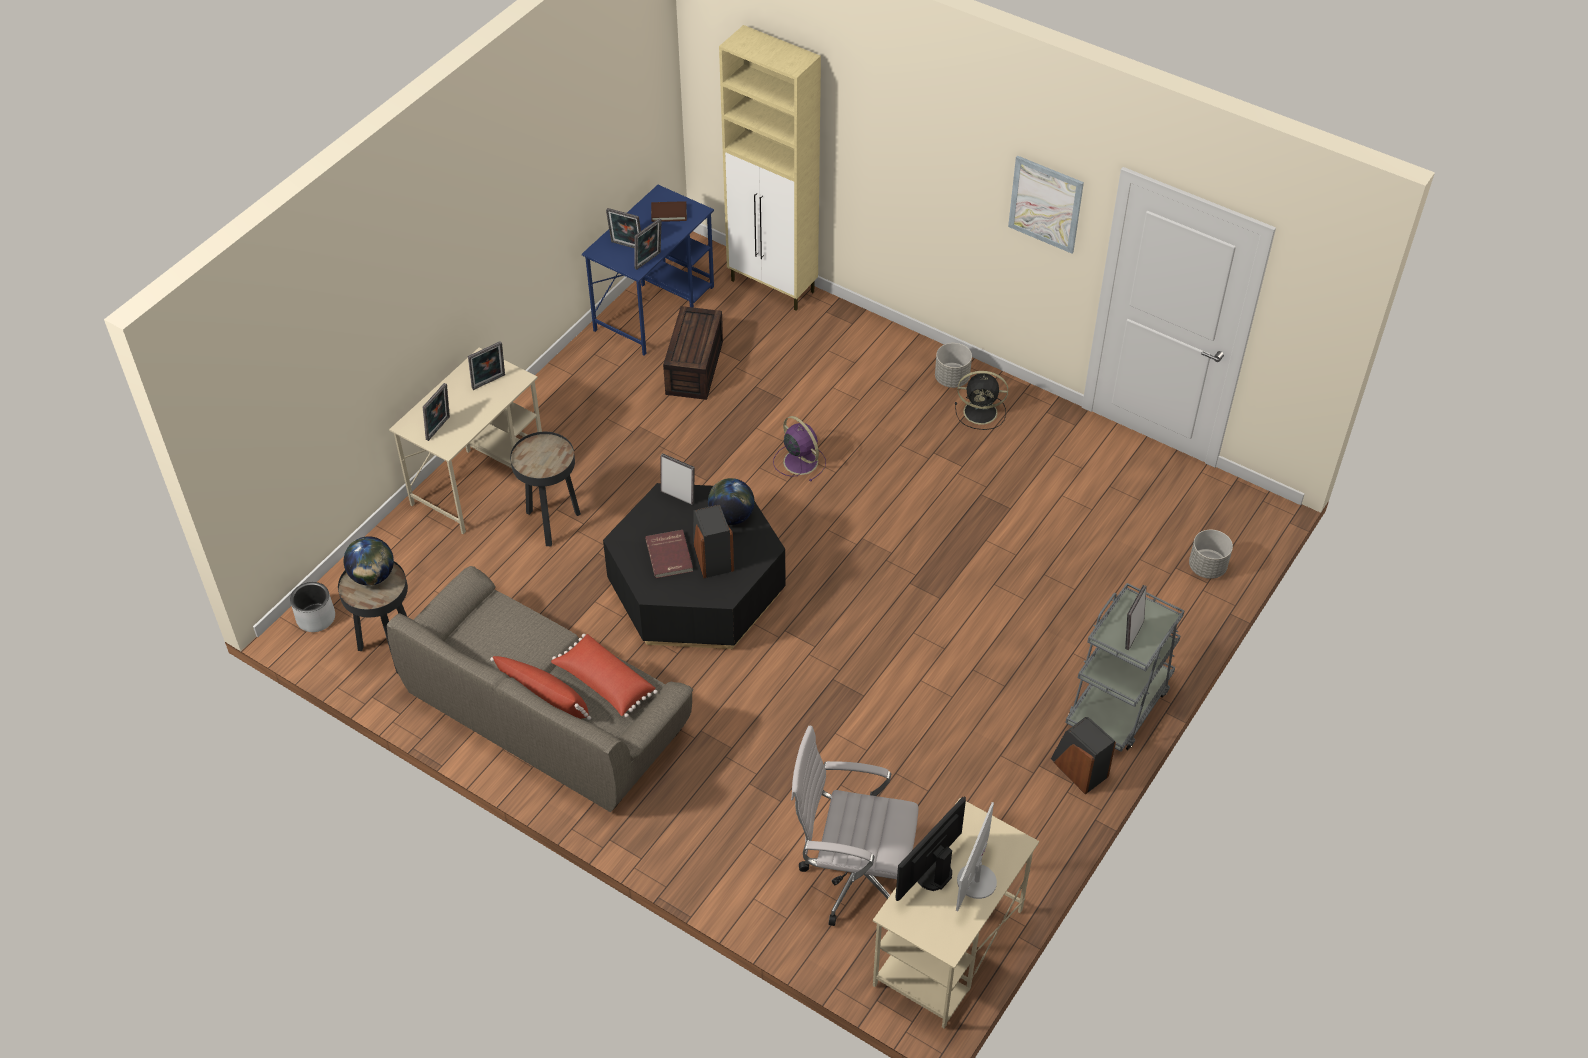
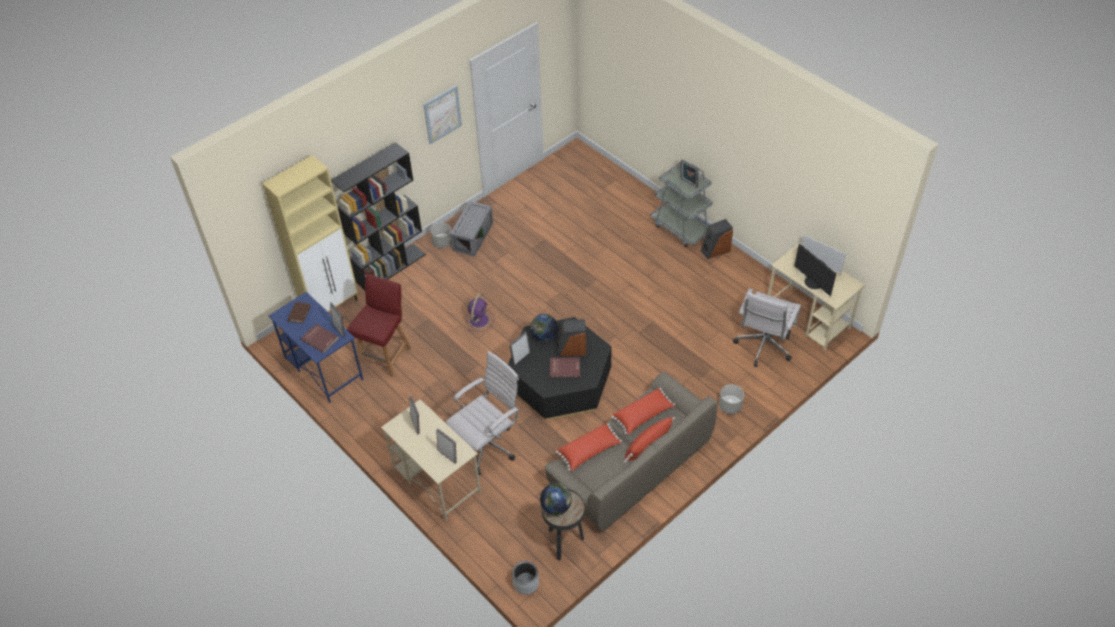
camera: 75 degrees left, 0 degrees up
black side table [510,432,581,546] -> white office chair [446,351,519,475]
picture frame [606,208,641,248] -> red book [301,324,339,353]
brown storage box [663,306,723,400] -> red chair [347,274,411,377]
purple fan [773,416,826,482] -> purple fan turned 135 degrees clockwise [465,293,494,332]
black fan [955,371,1008,430] -> grey storage box [450,201,493,257]
grey planter [1189,530,1233,579] -> grey planter moved to [719,384,744,414]
none -> black bookcase [331,142,426,290]
none -> red pillow [556,423,622,471]

